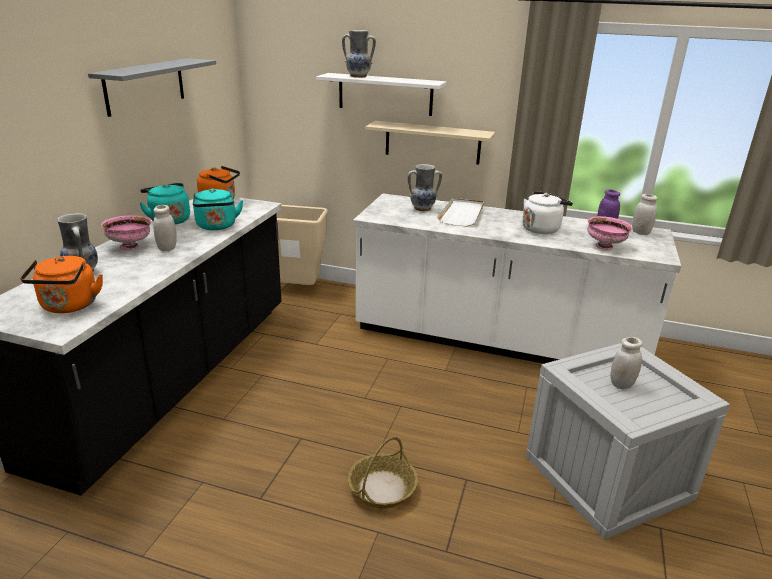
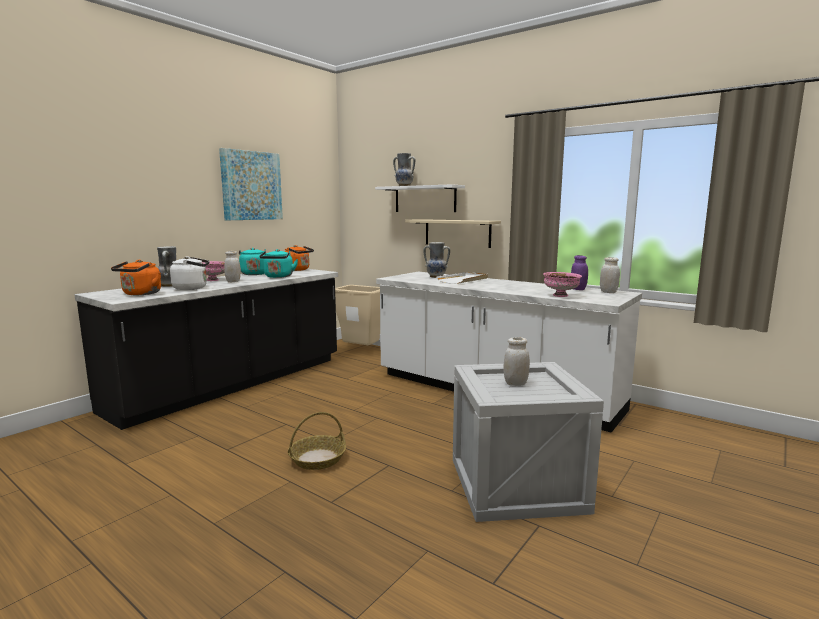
camera: 20 degrees right, 15 degrees down
grey shelf [88,58,216,117] -> picture [219,148,283,220]
white kettle [522,191,573,234] -> white kettle moved to [170,256,210,290]

